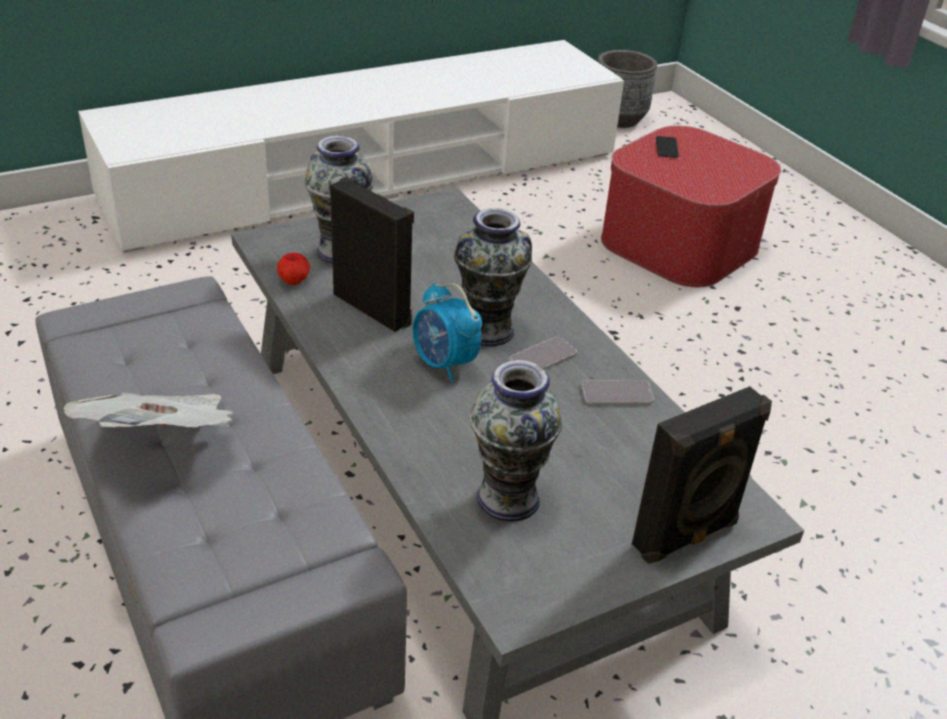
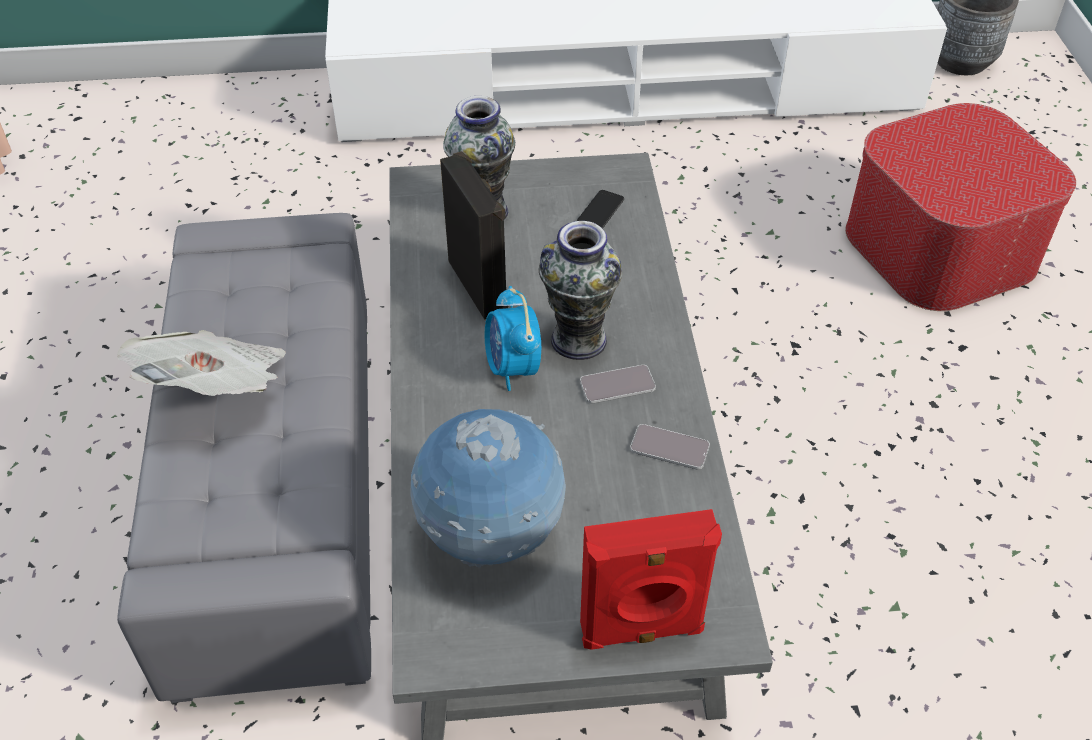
camera: 25 degrees right, 10 degrees up
apple [277,253,310,285] -> none
vase [470,360,562,521] -> globe [410,409,566,568]
black speaker [632,386,772,564] -> red speaker [580,509,722,650]
phone [656,136,679,158] -> phone moved to [577,190,624,229]

